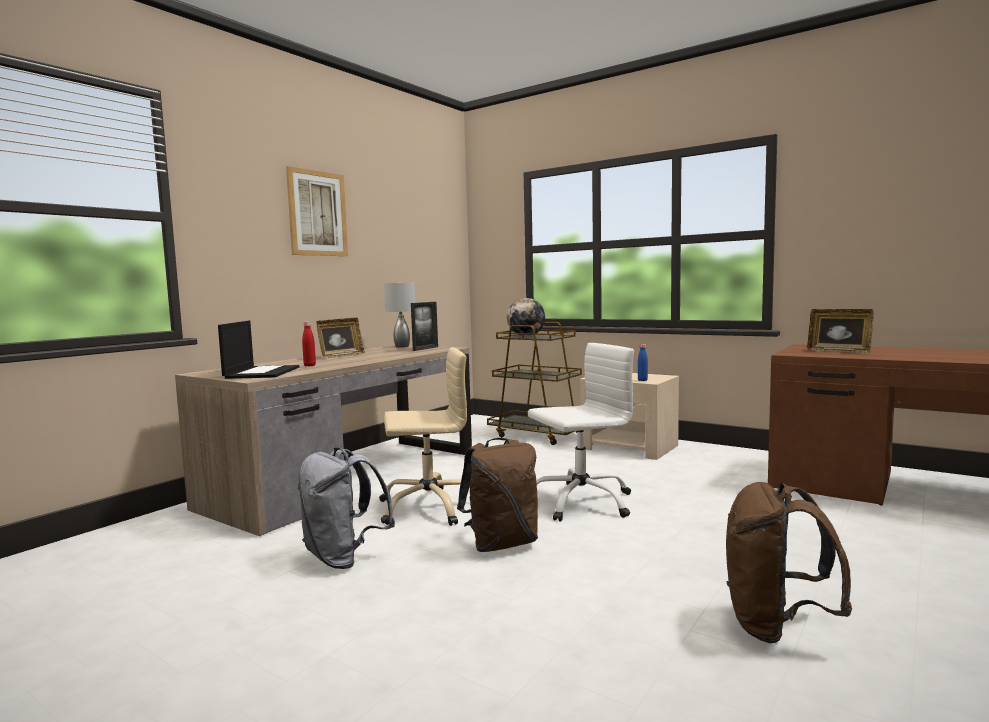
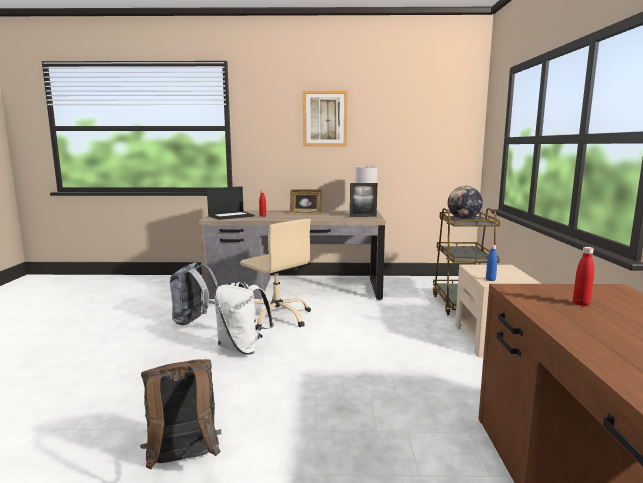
camera: 55 degrees right, 5 degrees up
brown backpack [457,438,538,552] -> white backpack [214,281,274,355]
white office chair [528,343,634,521] -> none
picture frame [807,309,874,353] -> red bottle [573,247,594,306]

